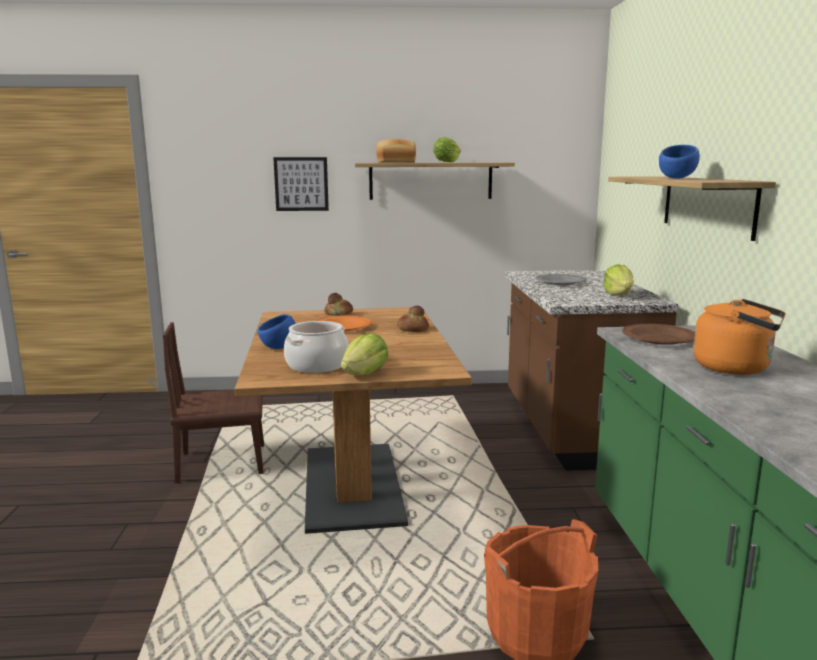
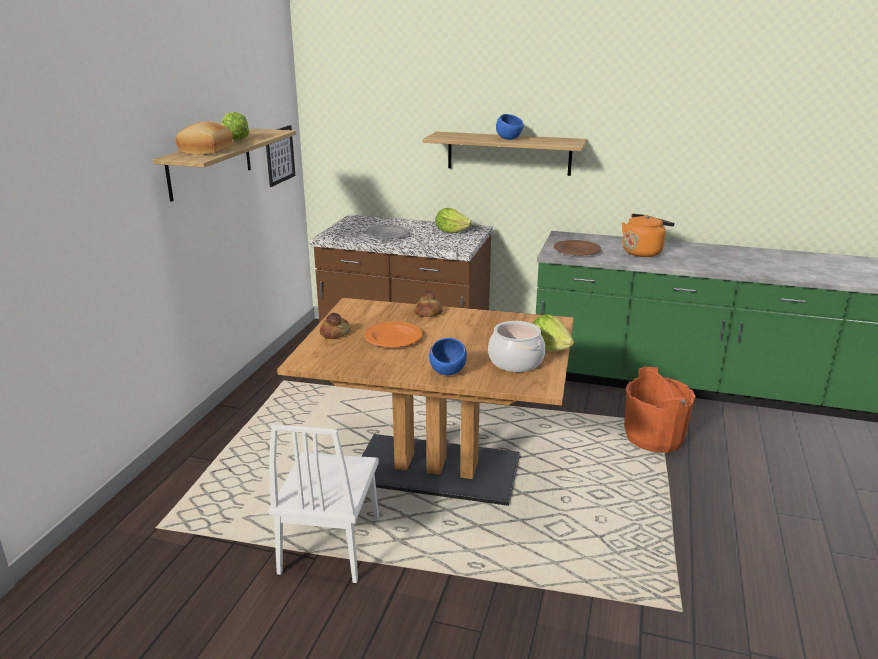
camera: 70 degrees left, 10 degrees up
brown chair [163,322,264,483] -> white chair [269,424,379,583]
picture [273,157,329,211] -> picture moved to [266,125,295,187]

